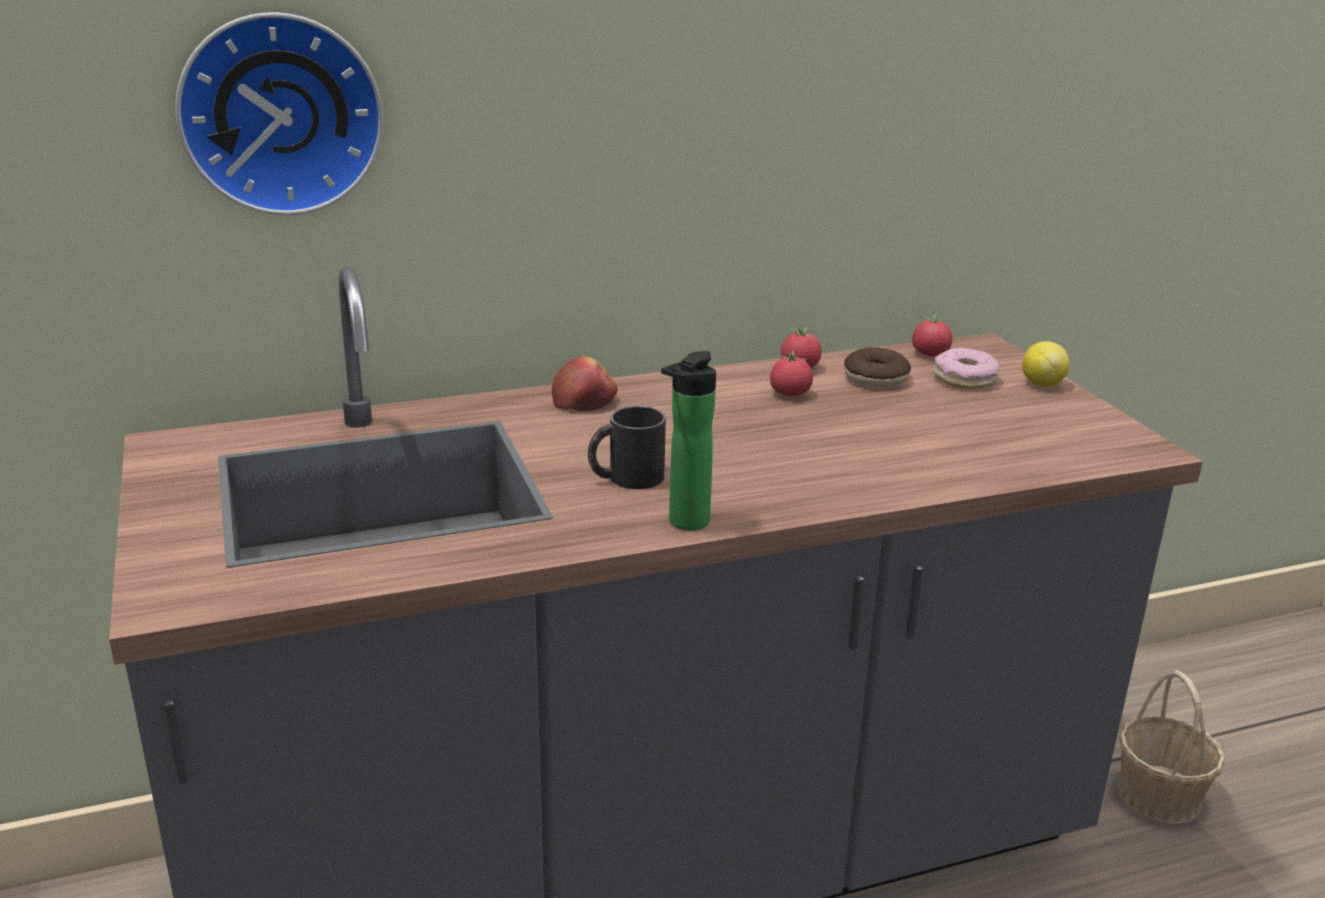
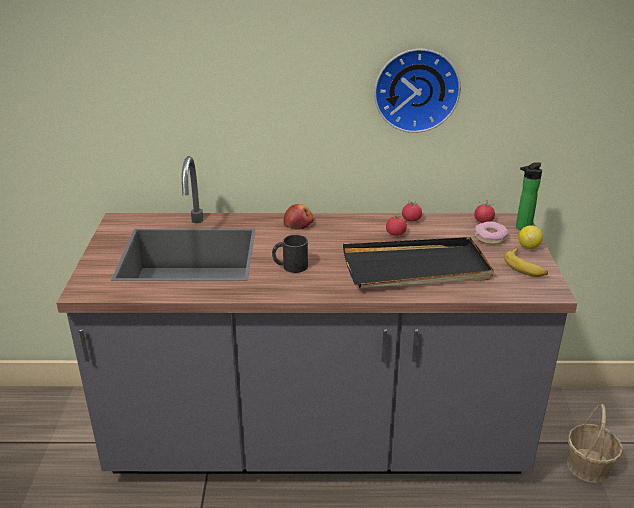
camera: 20 degrees right, 5 degrees up
wall clock [175,12,383,215] -> wall clock moved to [374,49,461,133]
bottle [661,351,716,530] -> bottle moved to [516,162,542,230]
donut [844,347,911,388] -> none
none -> black tray [343,237,494,288]
none -> banana [504,248,548,277]

